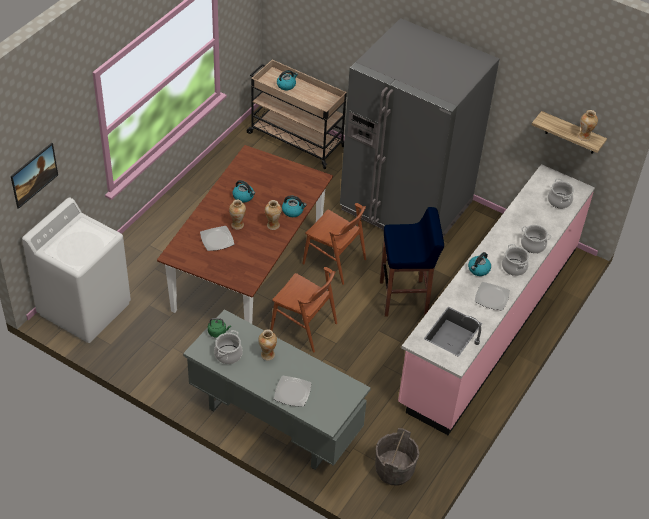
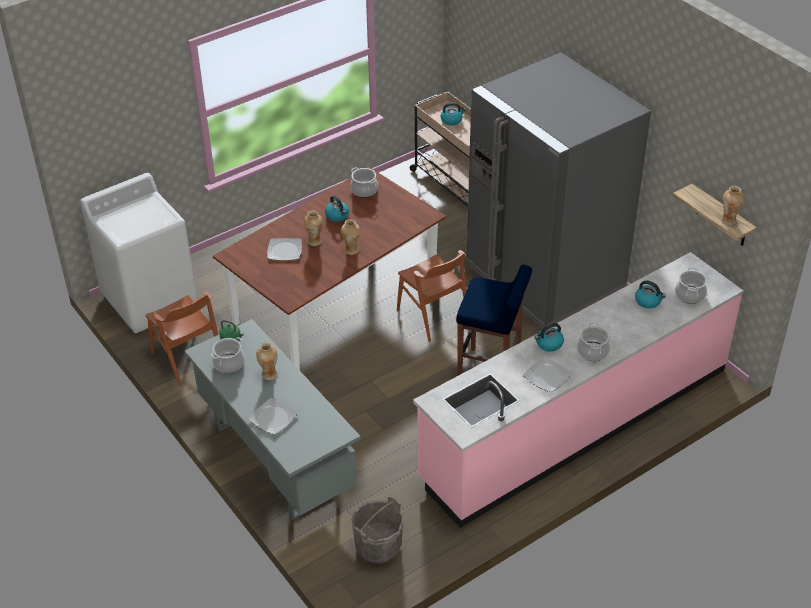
camera: 25 degrees right, 5 degrees down
picture [11,143,58,209] -> none
brown chair [270,267,337,352] -> brown chair moved to [146,291,218,386]
kettle [282,196,307,217] -> kettle moved to [635,281,666,308]
cooking pot [521,225,551,253] -> cooking pot moved to [350,167,378,197]

